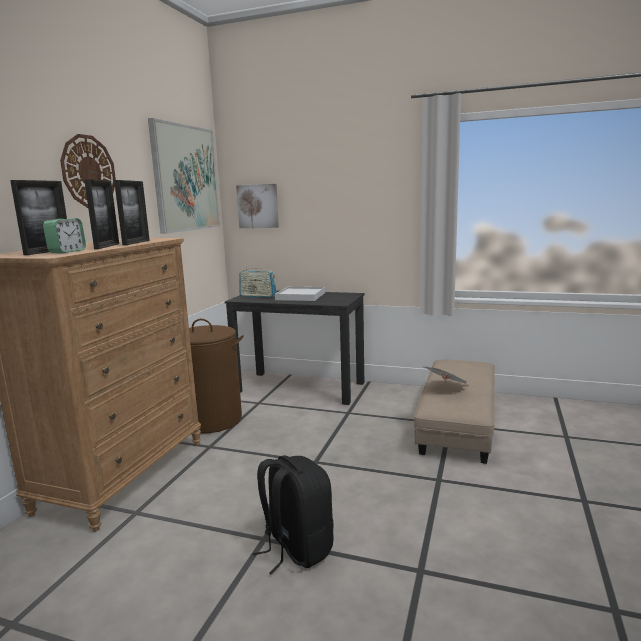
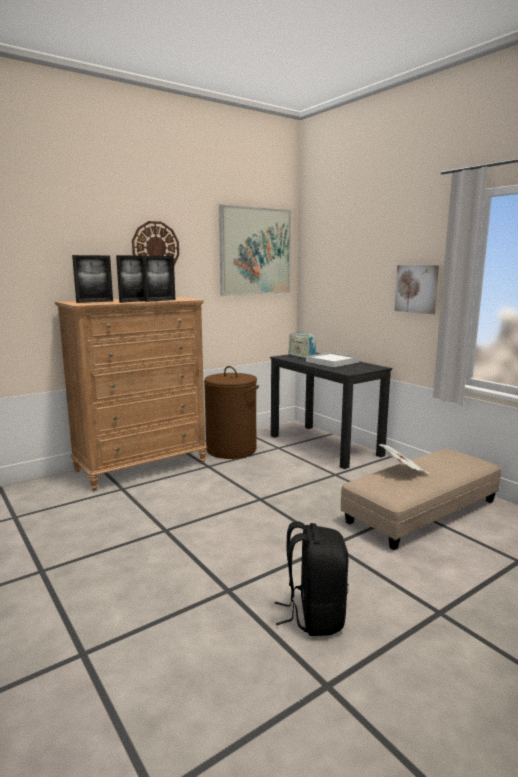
camera: 35 degrees right, 0 degrees up
alarm clock [43,218,86,253] -> none
picture [236,184,279,228] -> picture moved to [394,265,439,314]
black backpack [253,455,334,574] -> black backpack moved to [275,521,349,636]

